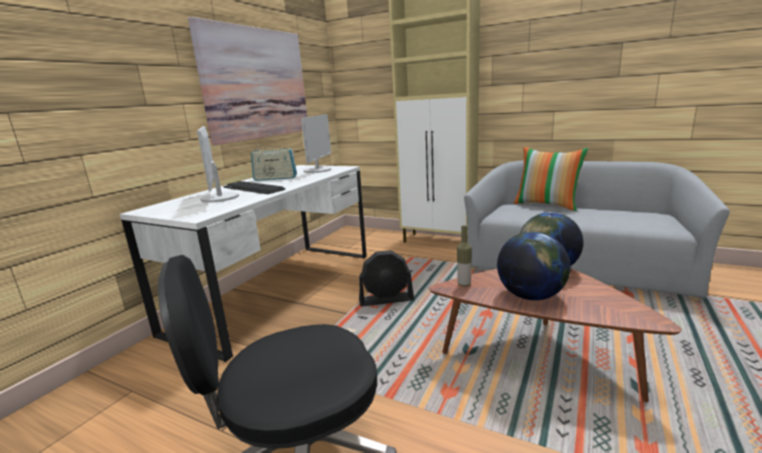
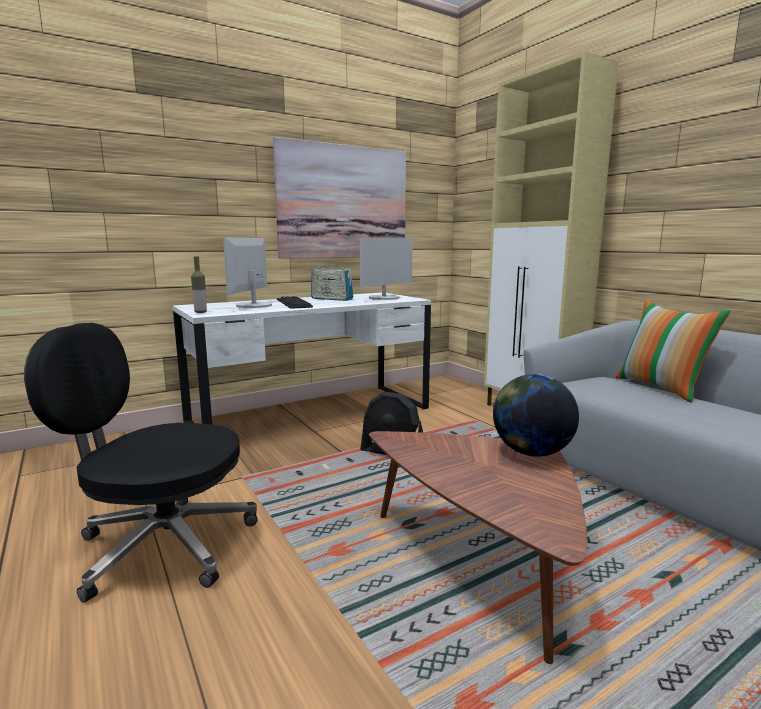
camera: 30 degrees right, 5 degrees down
bottle [457,226,472,287] -> bottle moved to [191,256,207,313]
globe [497,232,570,301] -> none

